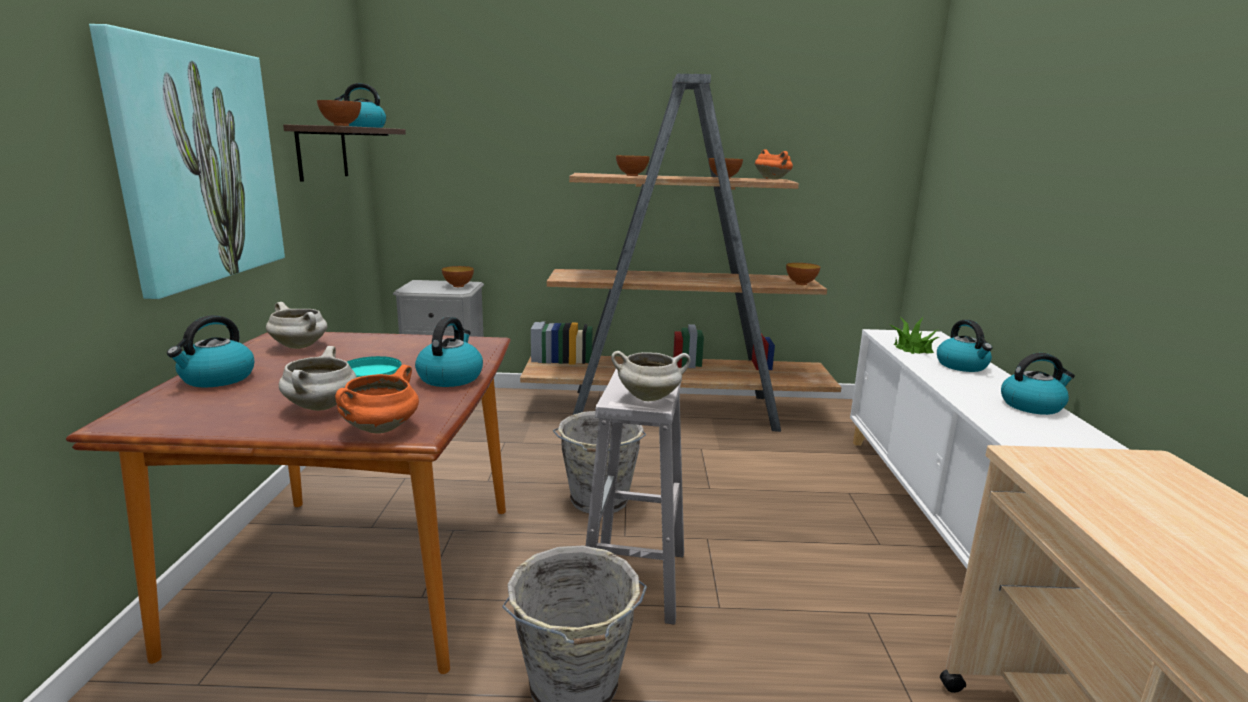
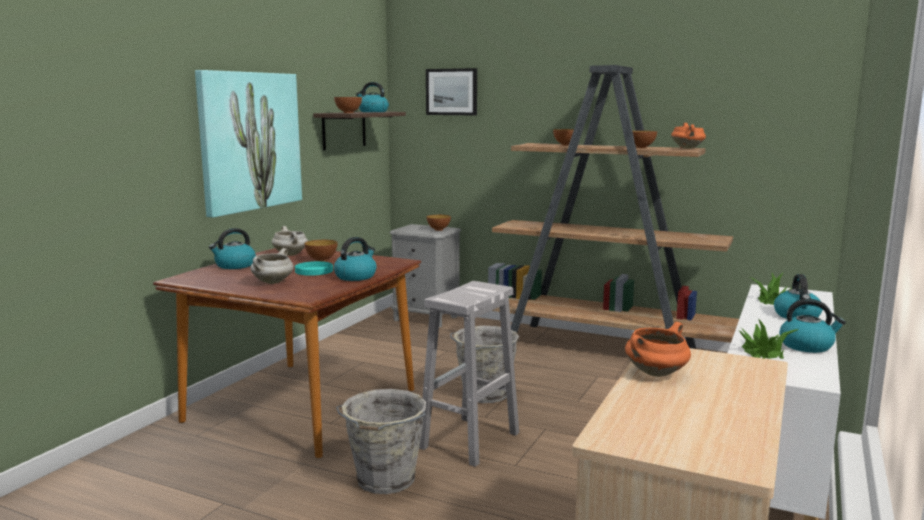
camera: 25 degrees right, 5 degrees down
orange cooking pot [335,365,419,434] -> orange cooking pot moved to [625,322,691,377]
white cooking pot [611,351,690,402] -> none
bowl [786,263,820,285] -> bowl moved to [304,240,338,262]
none -> picture [426,68,477,115]
none -> potted plant [738,318,799,359]

